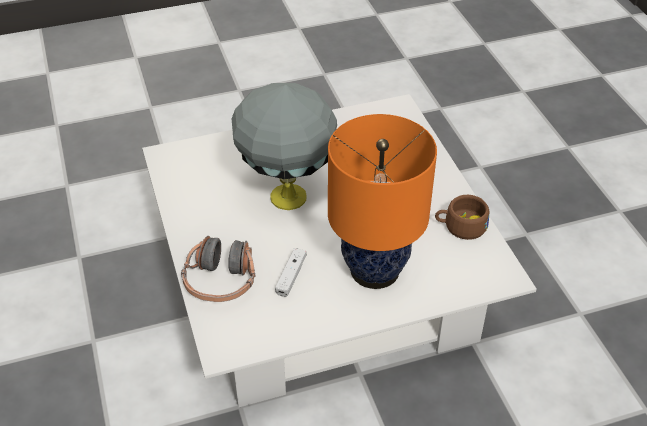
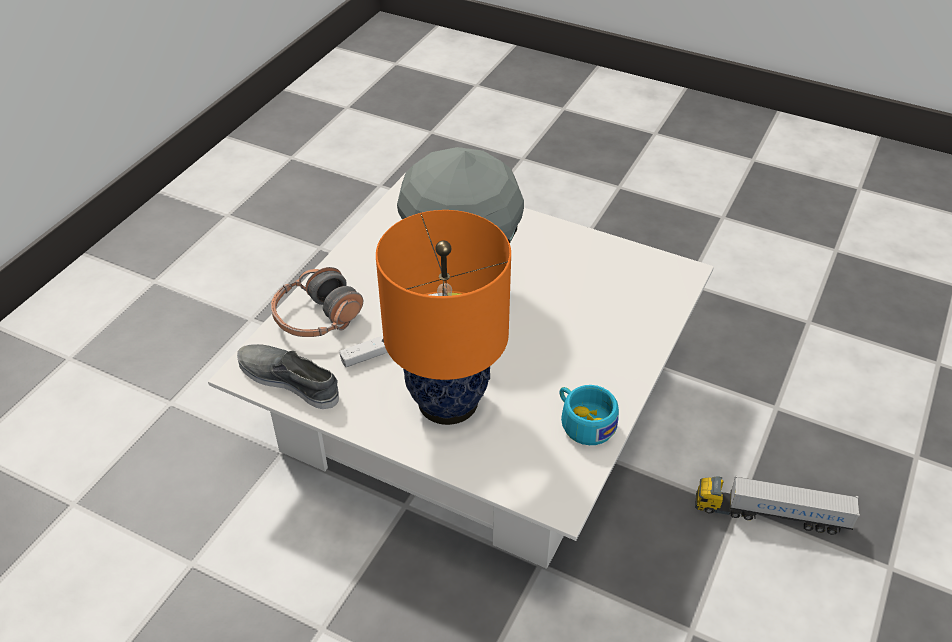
camera: 45 degrees right, 0 degrees up
brown cup [435,195,489,240] -> turquoise cup [559,385,619,445]
none -> grey shoe [237,344,339,409]
none -> toy truck [695,476,860,535]

